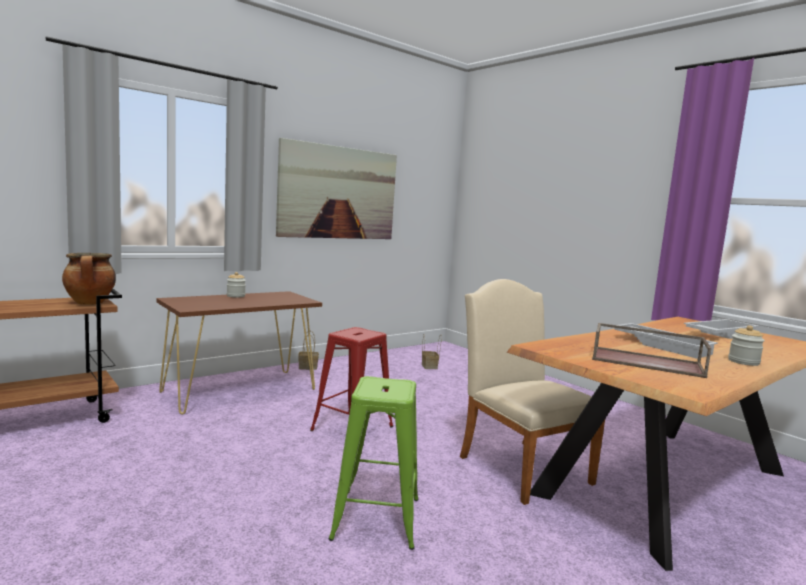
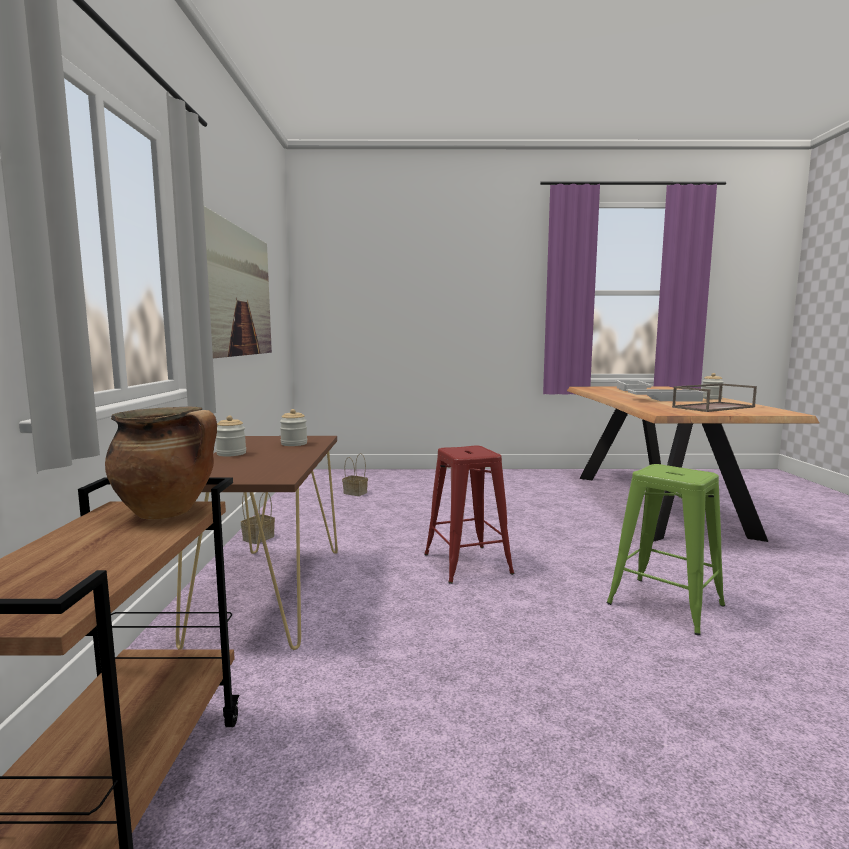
camera: 50 degrees left, 0 degrees up
beige chair [460,279,605,505] -> none
none -> jar [280,409,307,446]

